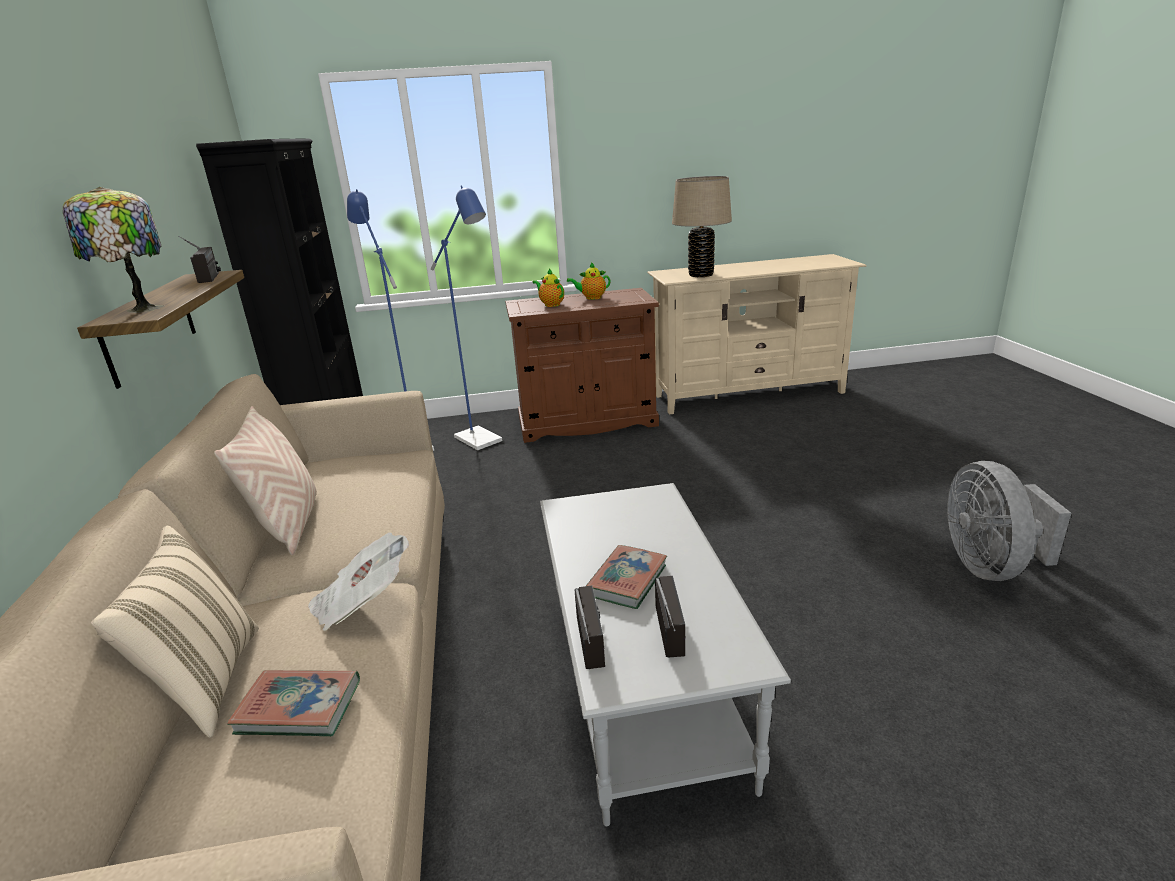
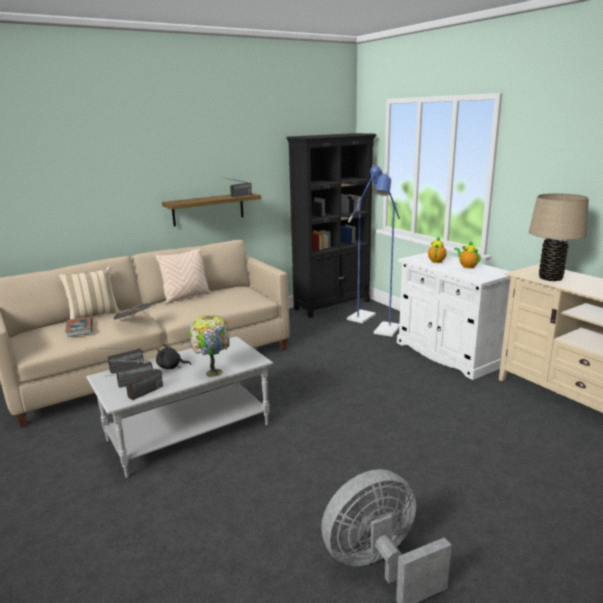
camera: 65 degrees right, 5 degrees down
table lamp [63,187,164,313] -> table lamp moved to [189,315,230,377]
brown cabinet [505,288,659,443] -> white cabinet [397,252,511,380]
book [586,545,667,609] -> black plush toy [156,344,191,369]
none -> radio [105,368,163,400]

